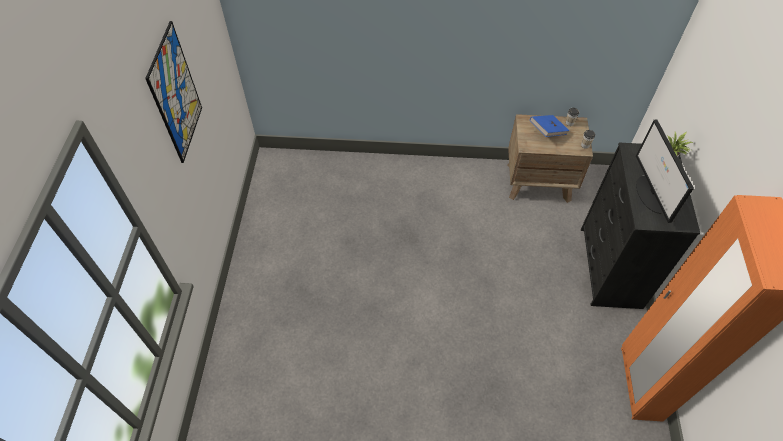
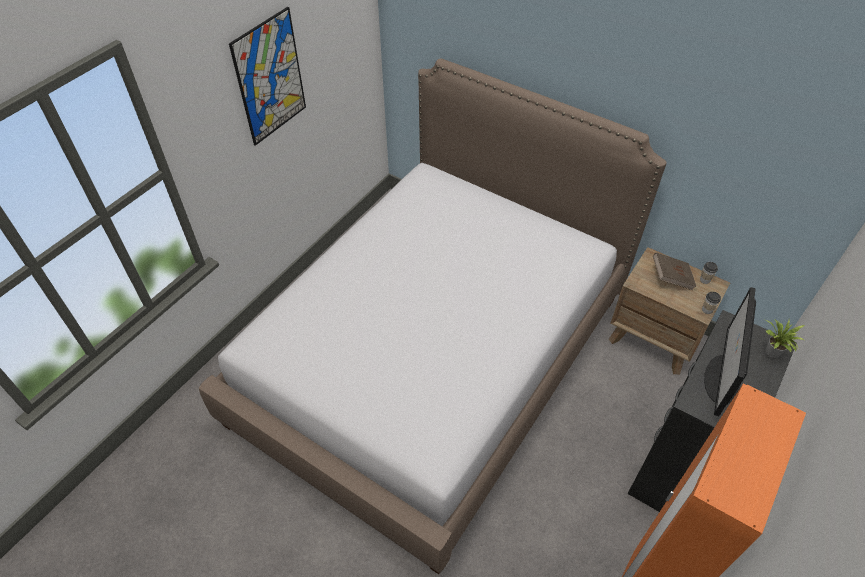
camera: 30 degrees right, 5 degrees down
blue book [530,115,569,137] -> brown book [653,253,697,290]
none -> bed [199,58,667,574]

